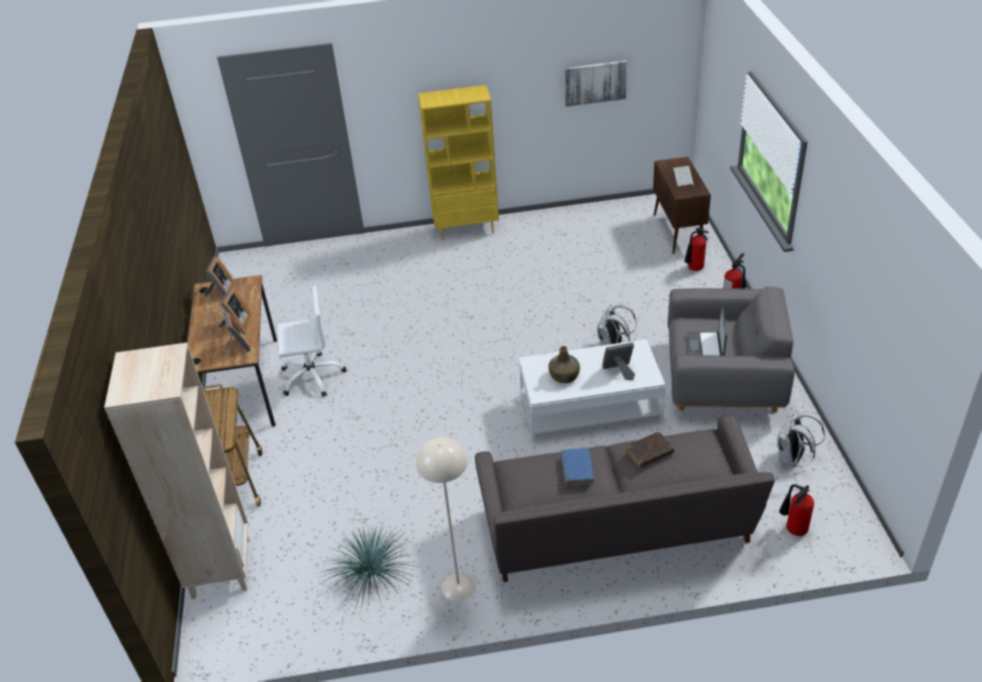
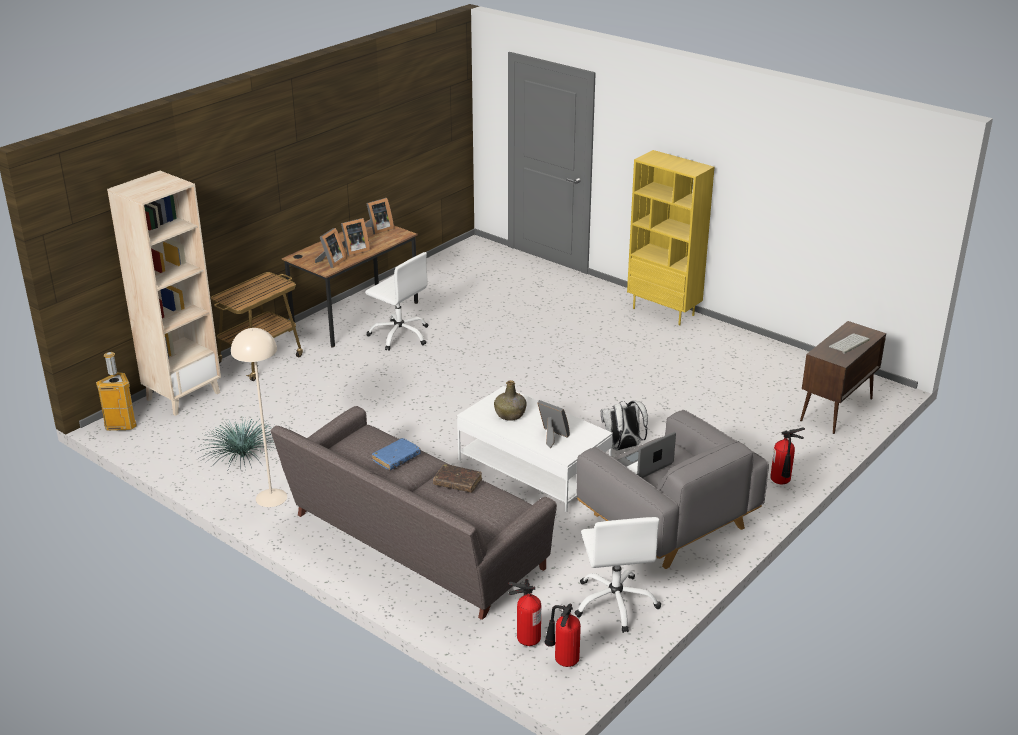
camera: 45 degrees right, 10 degrees down
picture [565,60,627,107] -> none
fire extinguisher [684,228,709,271] -> fire extinguisher moved to [544,603,581,667]
white backpack [777,410,825,467] -> white office chair [575,517,661,633]
none -> trash can [96,352,137,431]

